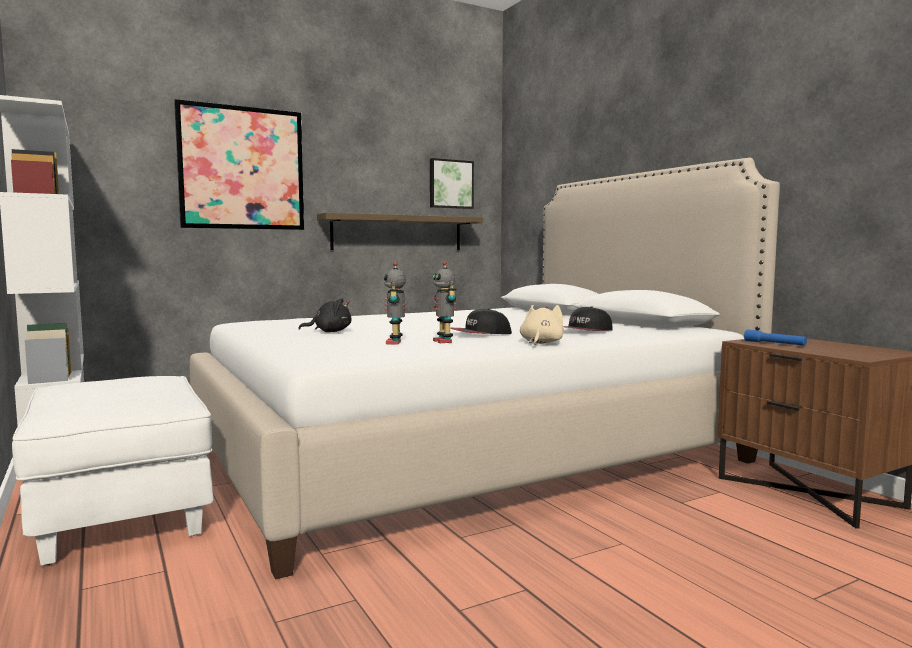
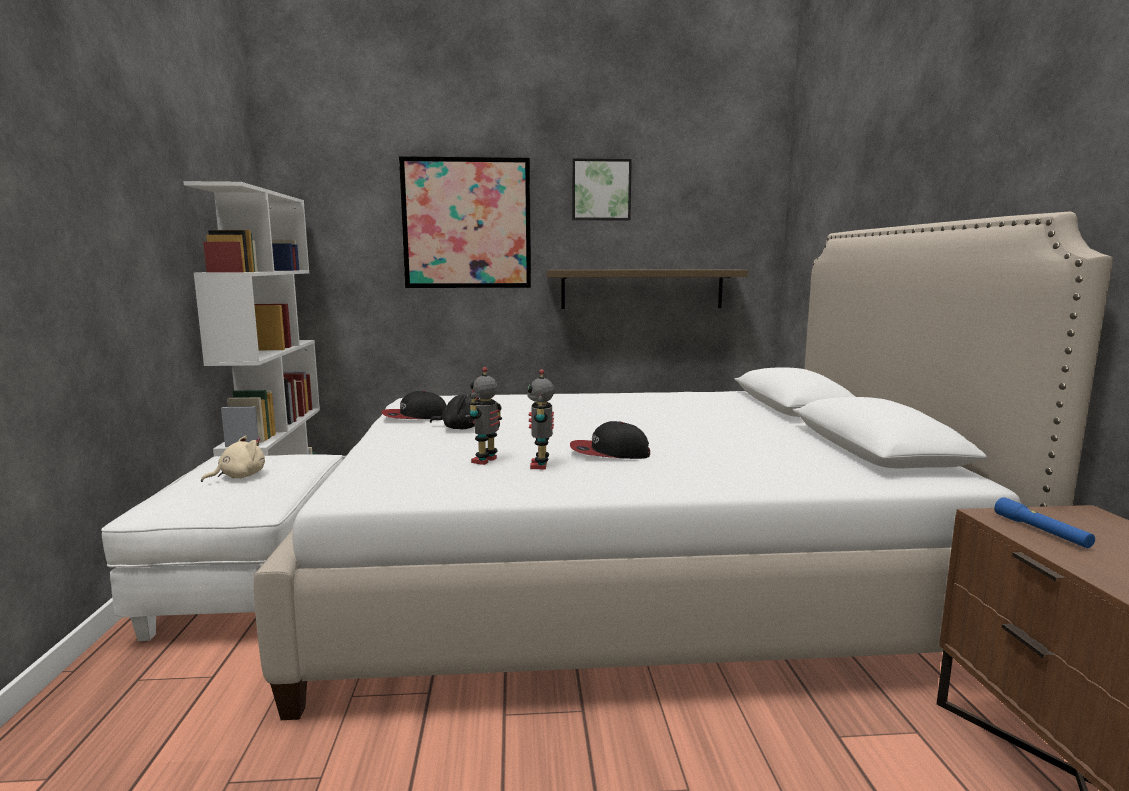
camera: 25 degrees right, 5 degrees up
picture [430,158,474,209] -> picture moved to [572,158,632,220]
beige plush toy [520,305,563,345] -> beige plush toy moved to [201,436,265,482]
cap [563,307,612,331] -> cap moved to [381,391,447,419]

